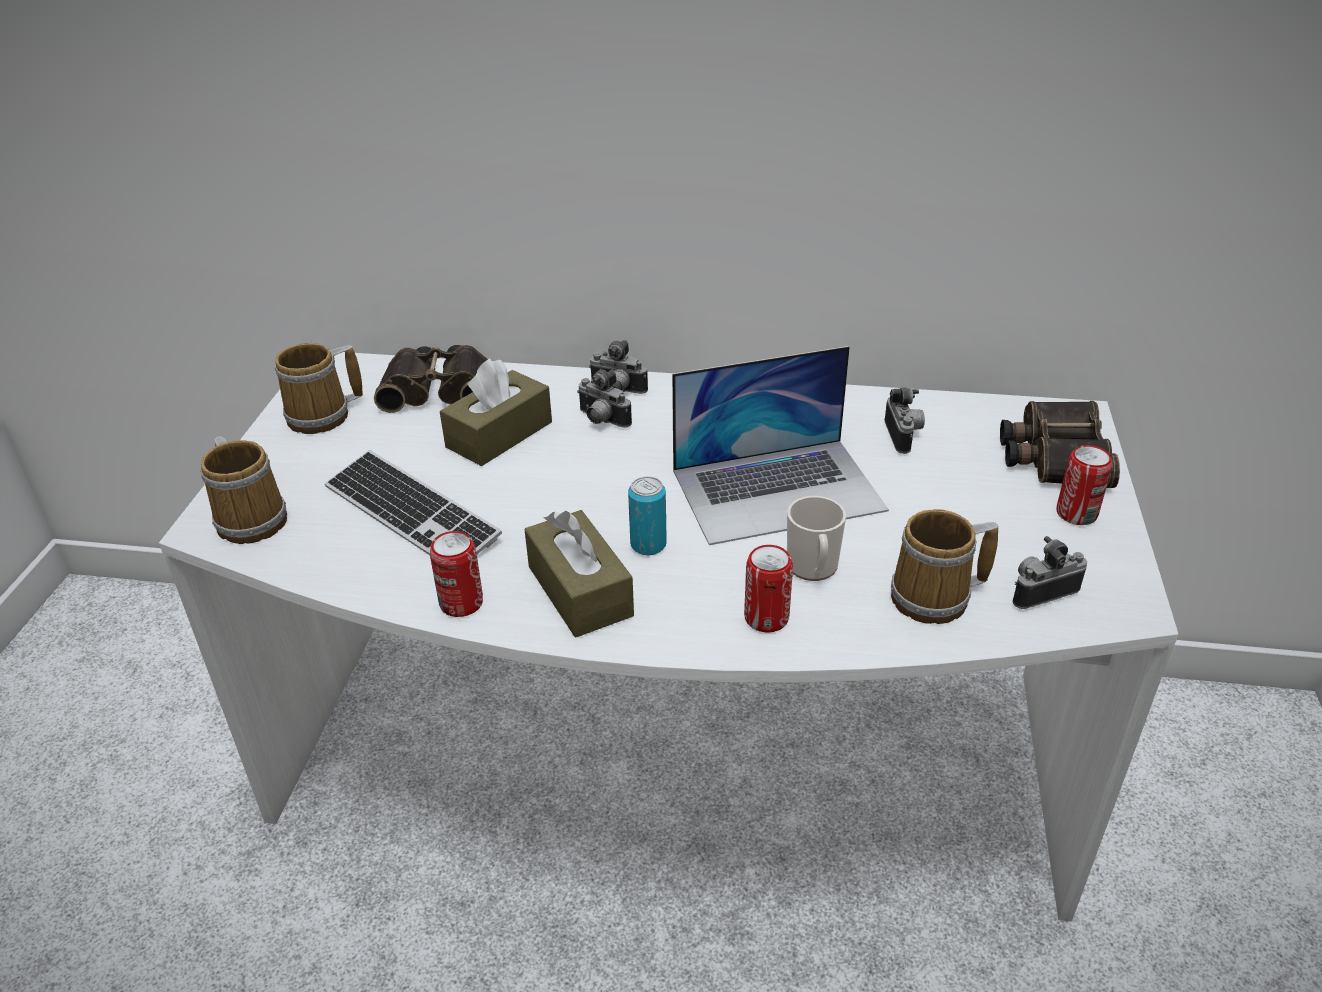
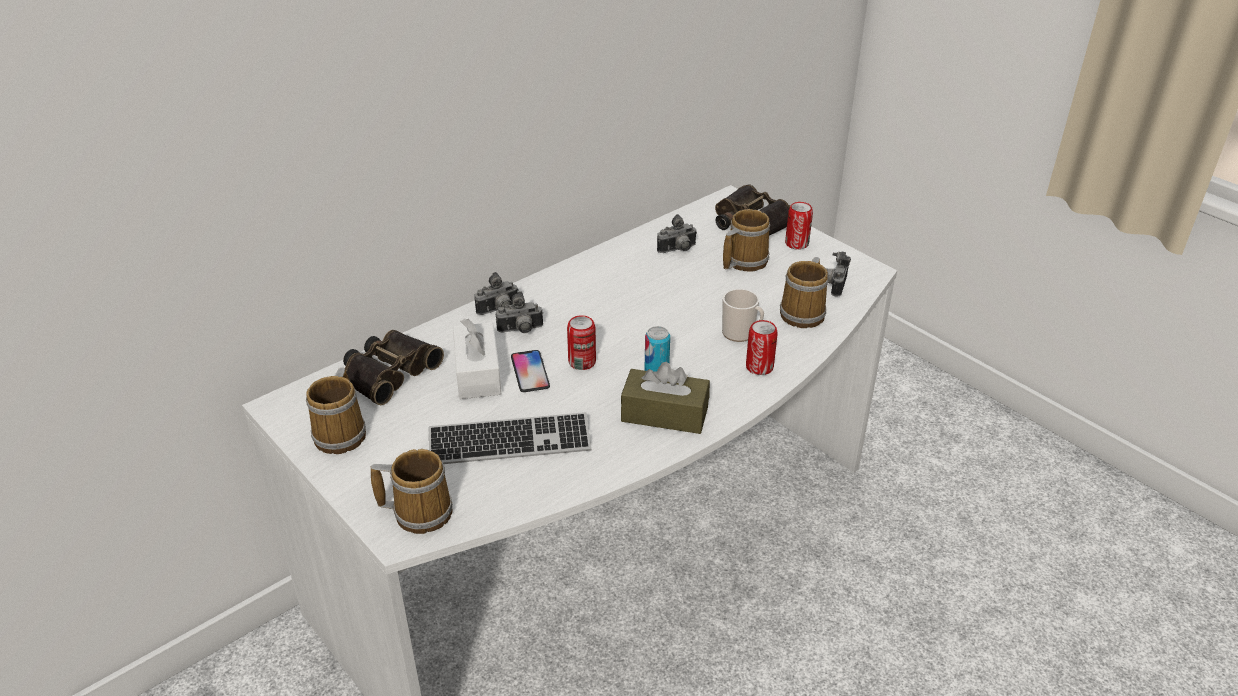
camera: 50 degrees left, 0 degrees up
can [430,531,483,617] -> can moved to [567,315,596,370]
brown tissue box [440,358,552,466] -> white tissue box [453,319,501,399]
laptop [672,346,889,545] -> none
camera [884,387,925,454] -> camera turned 120 degrees clockwise [657,214,697,253]
none -> phone [511,350,550,392]
none -> mug [723,209,770,272]

